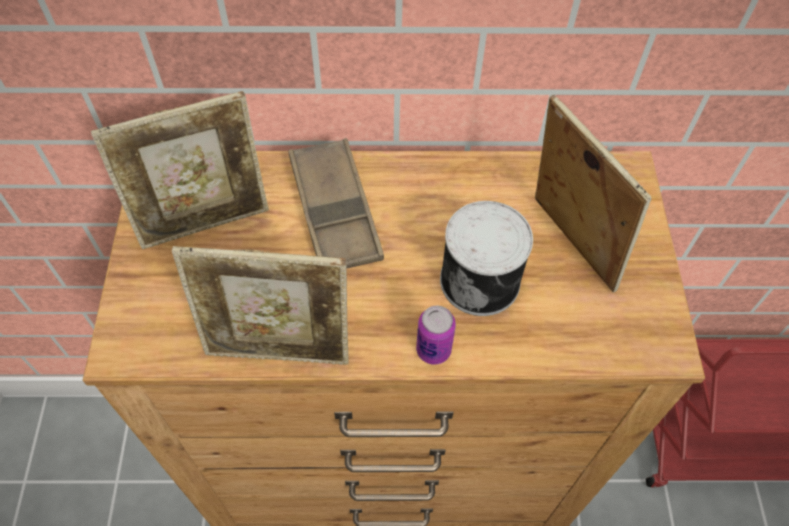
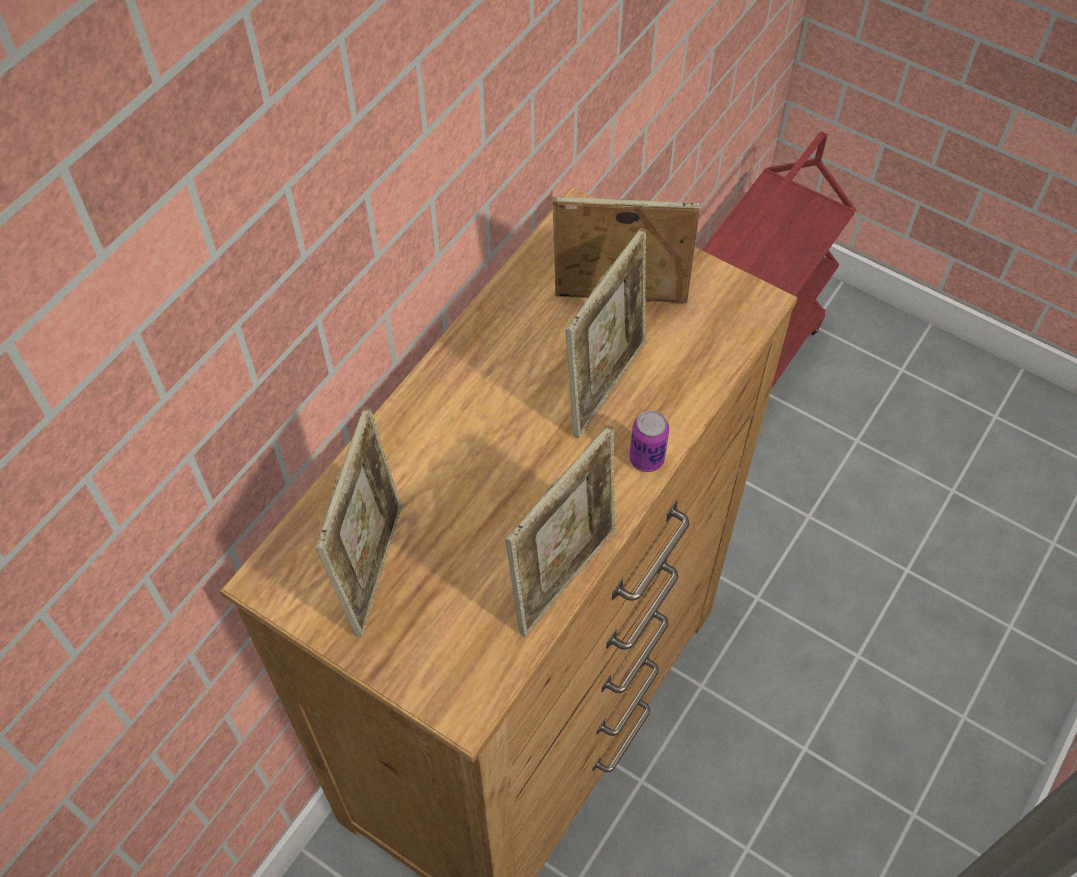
camera: 55 degrees left, 0 degrees up
brown tray [288,138,384,268] -> none
can [440,201,533,316] -> picture frame [566,228,647,438]

